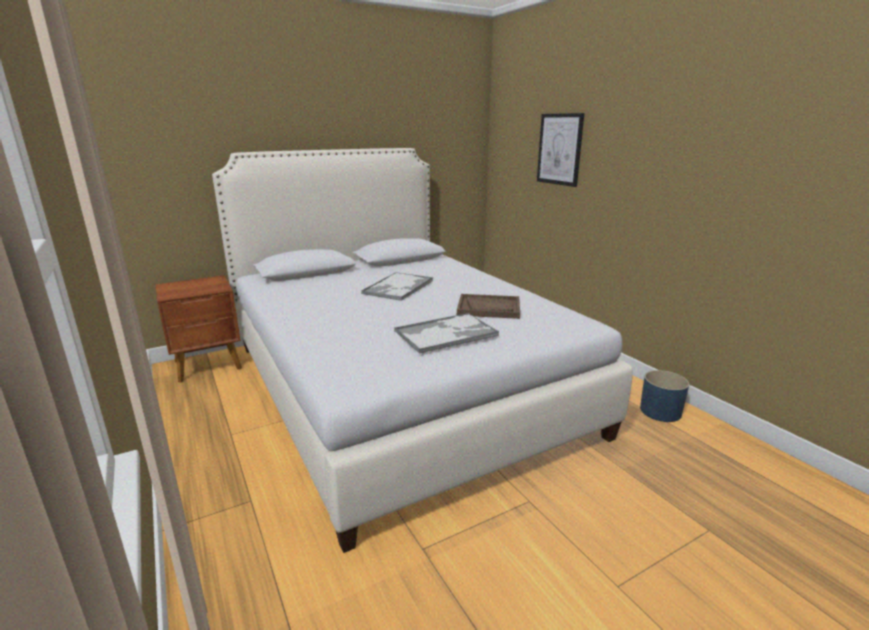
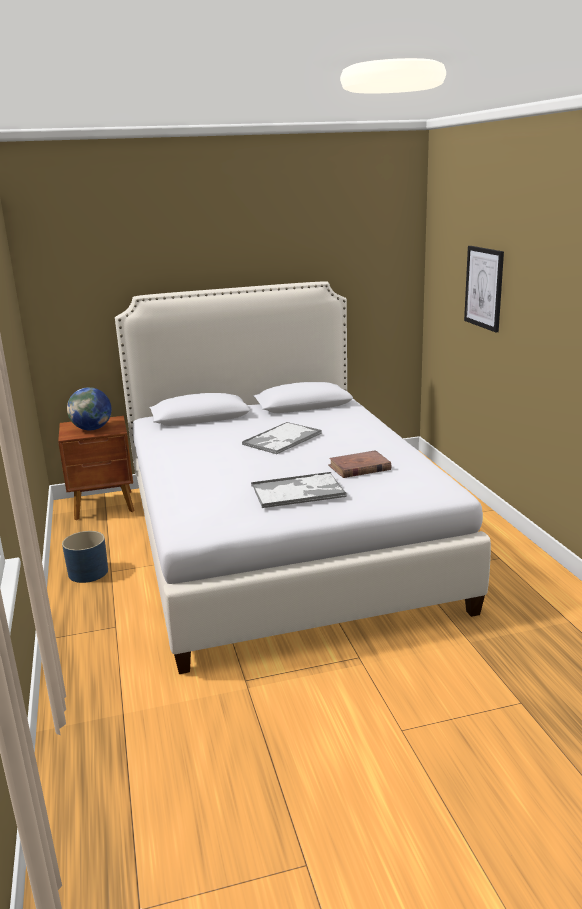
camera: 15 degrees right, 0 degrees up
brown tray [457,294,520,319] -> brown book [328,450,392,478]
blue planter [640,370,689,422] -> blue planter moved to [62,531,108,583]
none -> globe [67,387,112,430]

